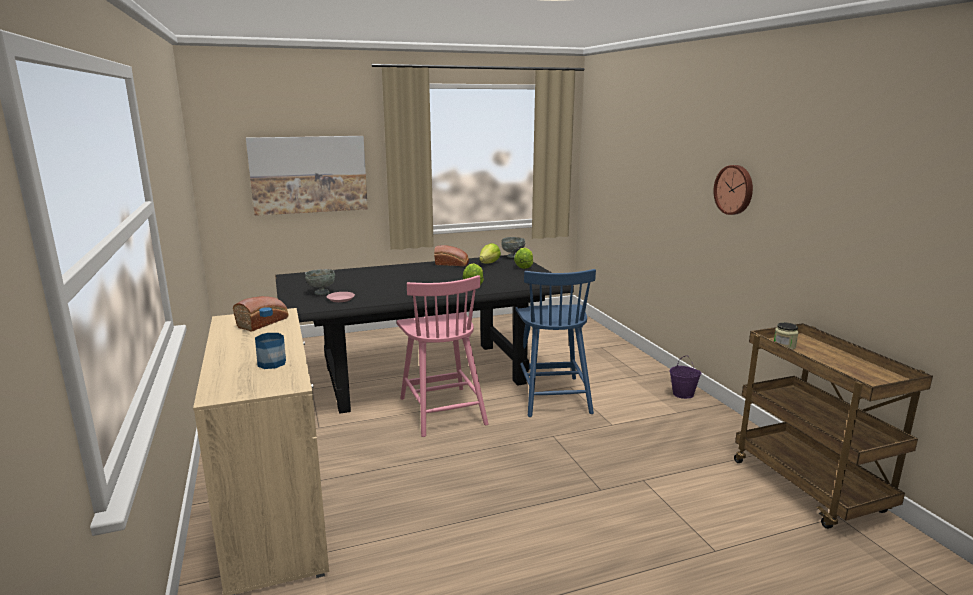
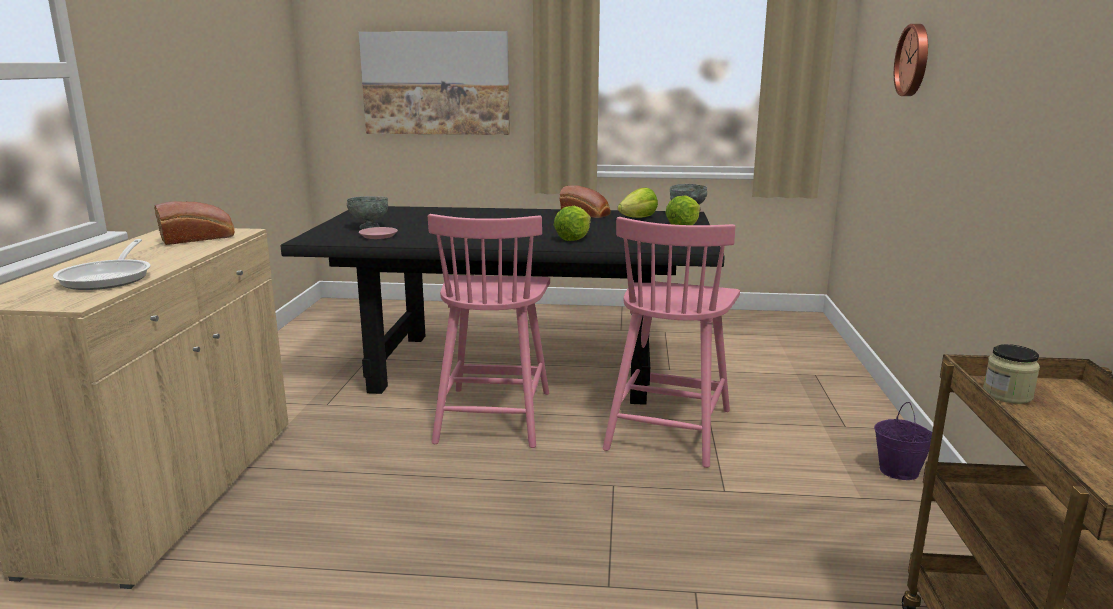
camera: 25 degrees right, 0 degrees up
bottle [255,307,286,369] -> frying pan [53,239,150,290]
blue chair [516,269,596,417] -> pink chair [603,217,740,468]
wall clock [714,165,753,215] -> wall clock moved to [894,24,928,96]

